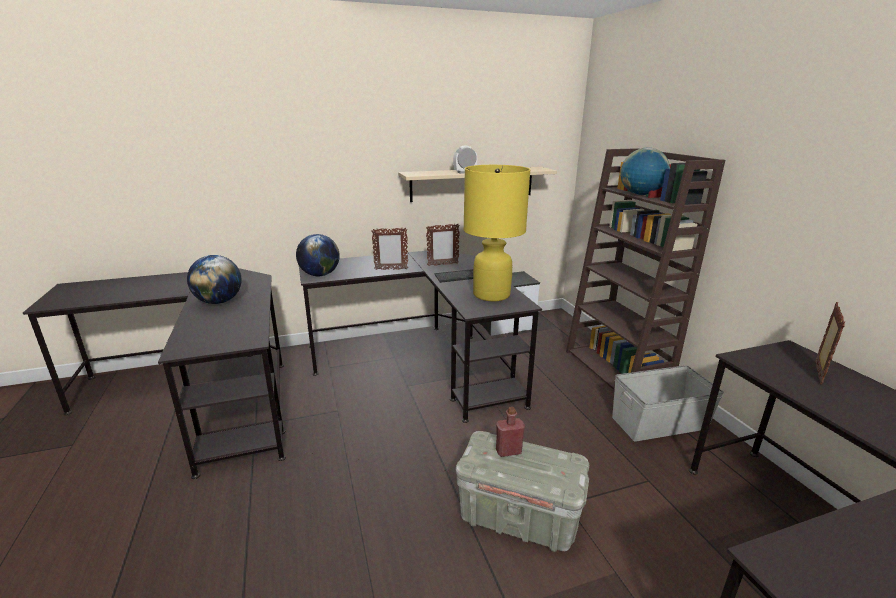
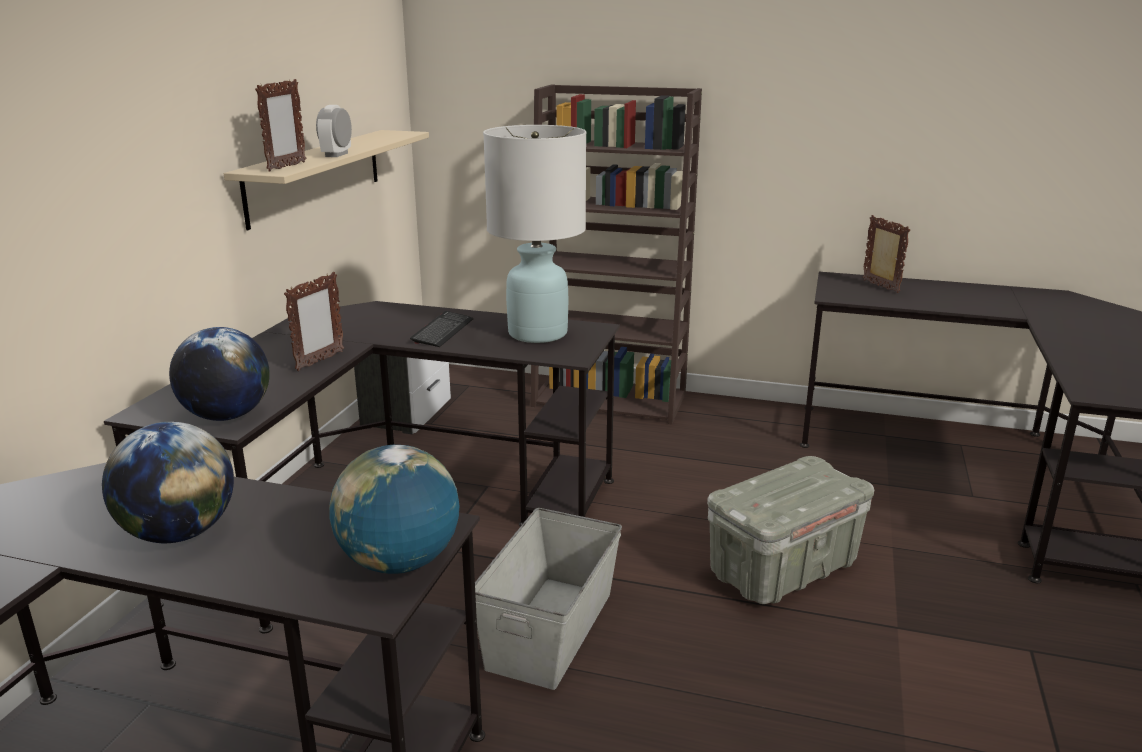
camera: 55 degrees left, 0 degrees up
picture frame [426,223,460,266] -> picture frame moved to [255,79,306,171]
yellow table lamp [463,165,530,301] -> white table lamp [483,125,586,343]
red bottle [496,407,525,457] -> none
grey storage box [612,365,724,442] -> grey storage box moved to [475,508,622,690]
globe [620,148,670,195] -> globe moved to [329,445,459,574]

